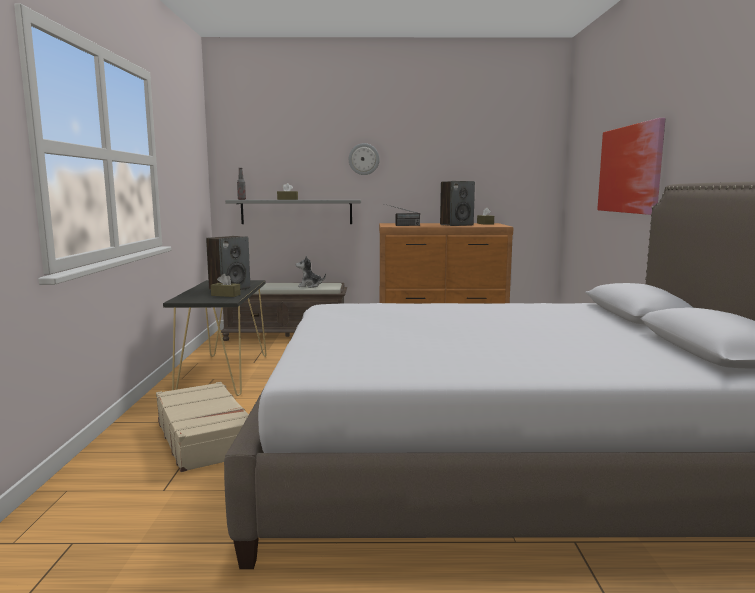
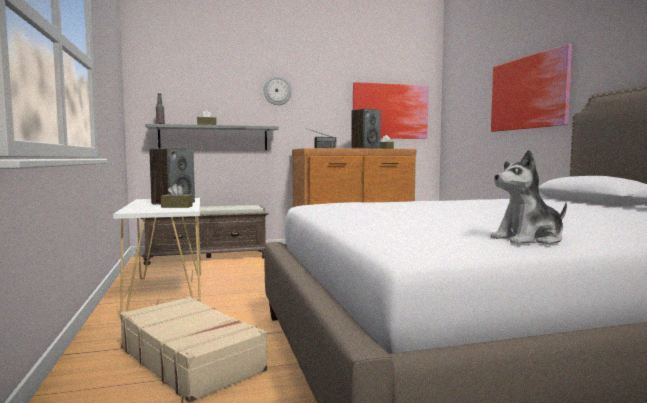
camera: 15 degrees left, 5 degrees down
black console table [163,280,266,396] -> white console table [113,198,201,312]
plush toy [296,256,326,288] -> plush toy moved to [490,150,567,245]
none -> picture [353,82,429,139]

